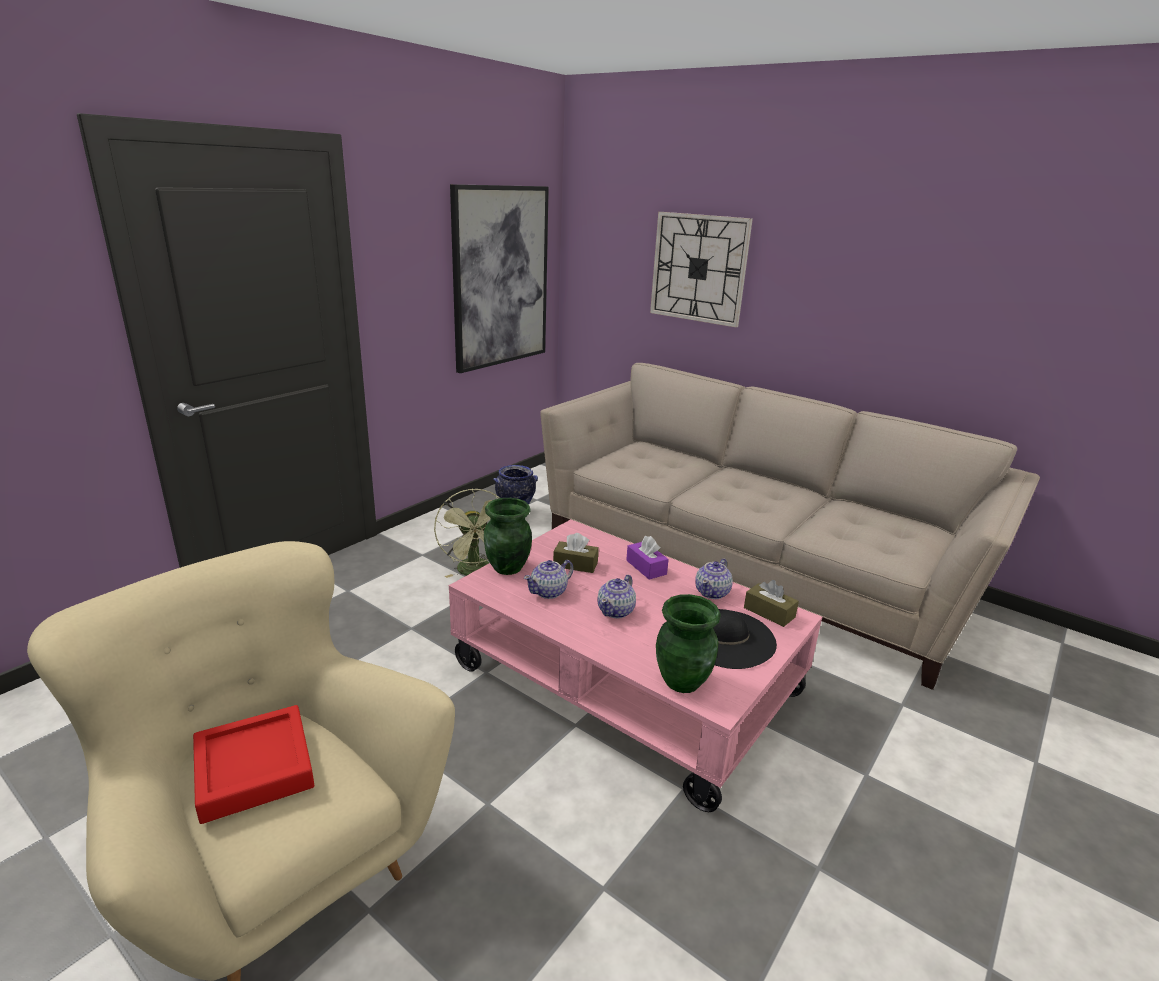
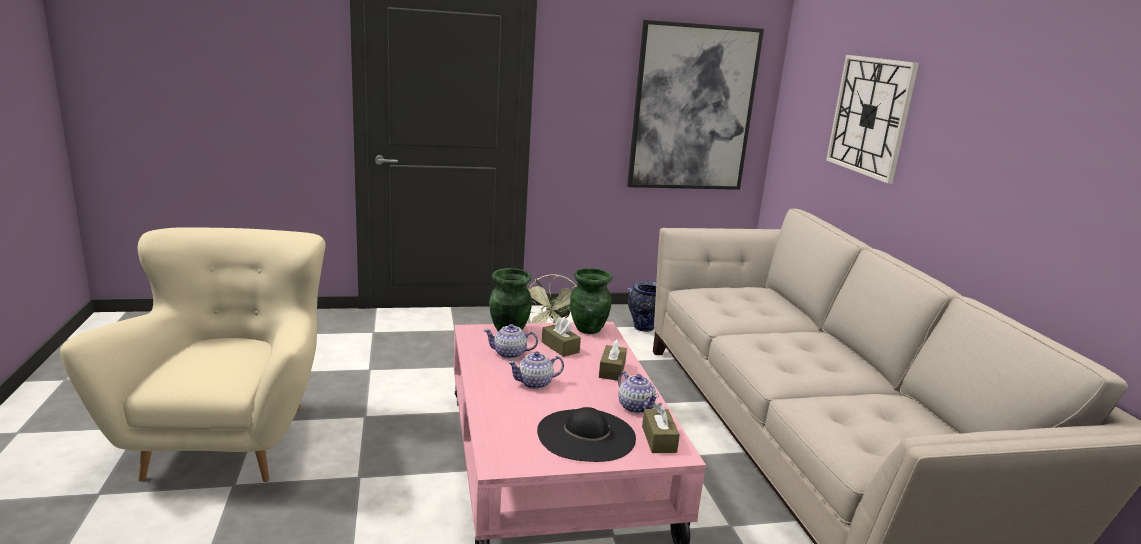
camera: 40 degrees right, 5 degrees down
red tray [193,705,314,824] -> none
purple tissue box [626,536,669,580] -> brown tissue box [599,339,627,381]
green vase [656,594,721,693] -> green vase moved to [570,268,612,334]
teapot [695,558,733,599] -> teapot turned 105 degrees counterclockwise [618,371,659,413]

